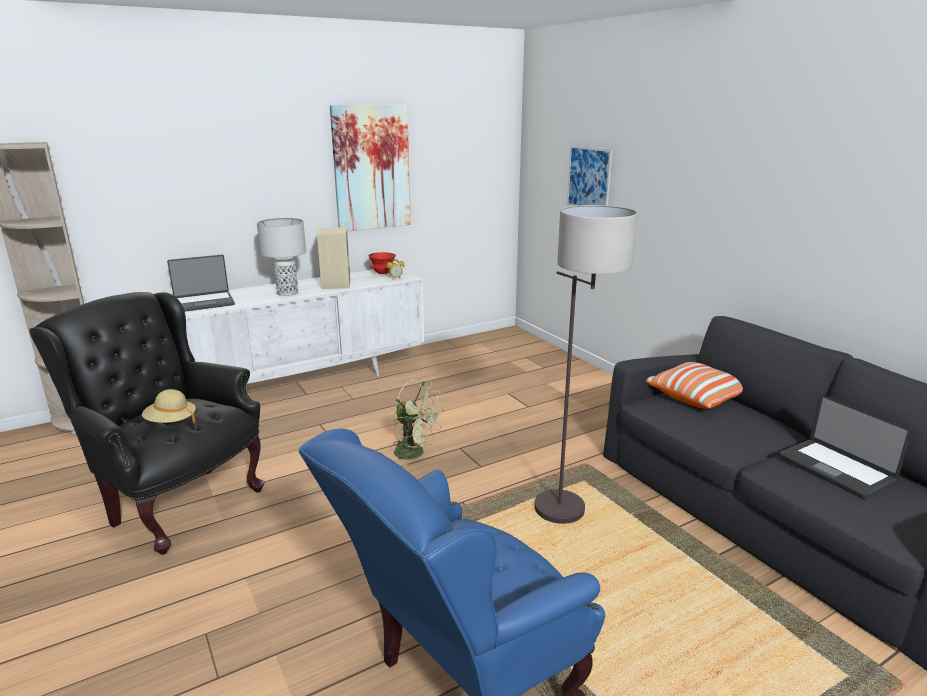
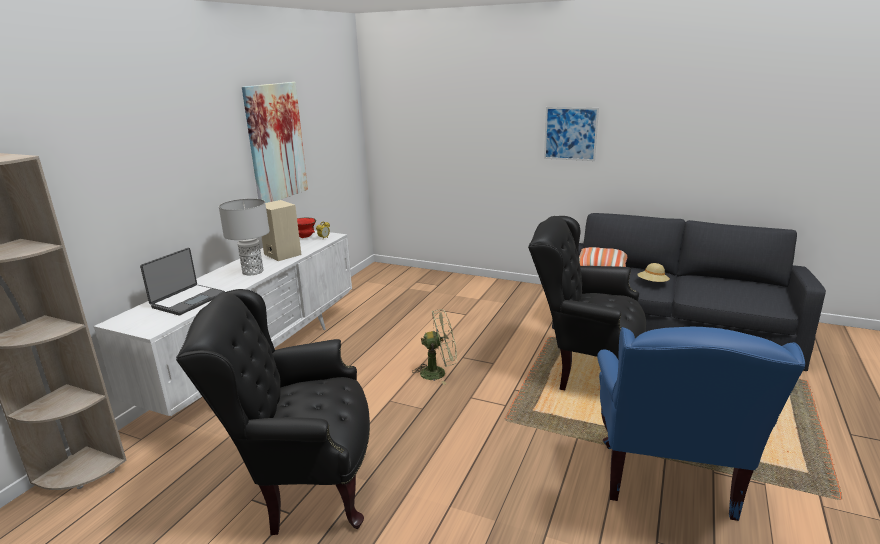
camera: 35 degrees left, 0 degrees up
beige hat [142,389,196,423] -> beige hat moved to [637,263,670,282]
grey floor lamp [535,205,637,524] -> black armchair [528,216,646,390]
picture [567,146,612,206] -> picture moved to [544,107,599,161]
laptop [779,394,912,499] -> none

